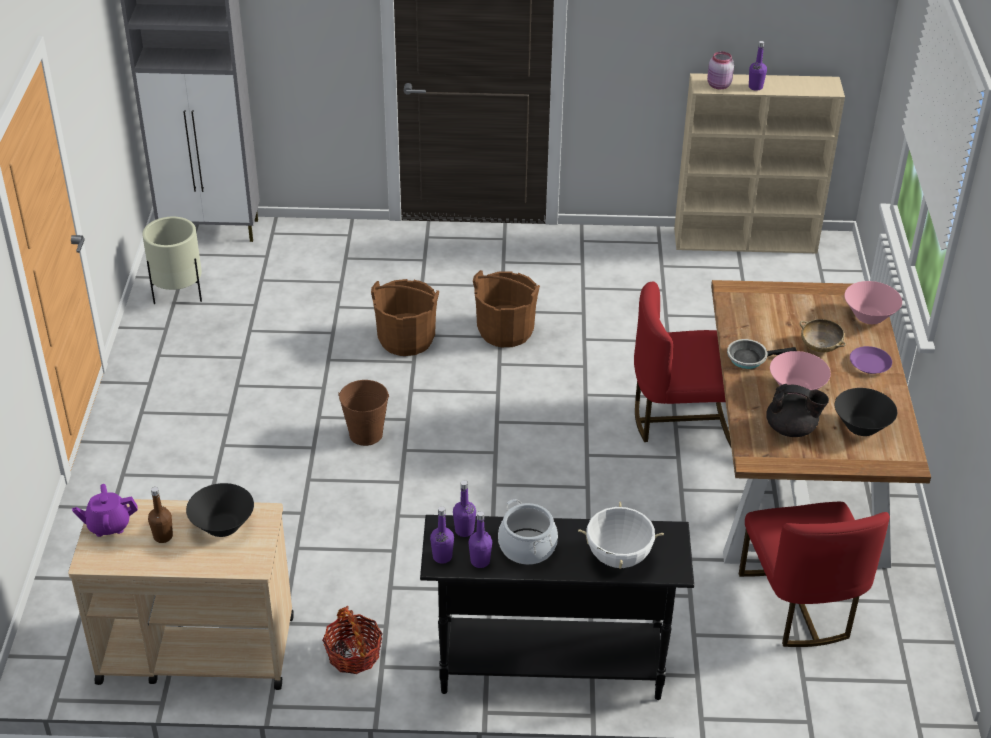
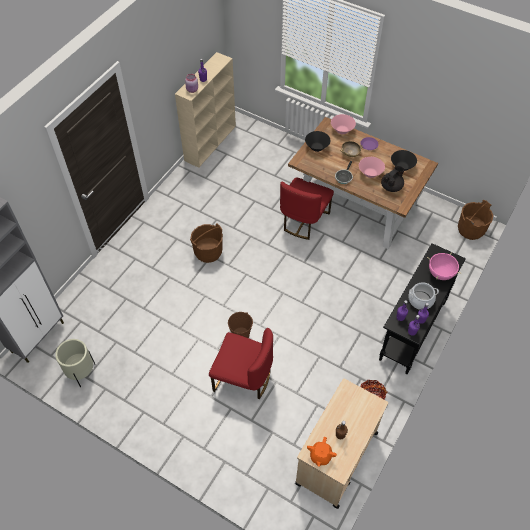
camera: 60 degrees left, 15 degrees up
purple teapot [72,484,138,537] -> orange teapot [307,437,337,467]
black bowl [186,483,254,537] -> black bowl moved to [305,131,331,152]
brown bucket [371,279,439,356] -> brown bucket moved to [458,200,493,240]
white cooking pot [578,501,664,569] -> pink cooking pot [427,252,461,280]
red chair [739,502,890,647] -> red chair moved to [209,328,273,399]

